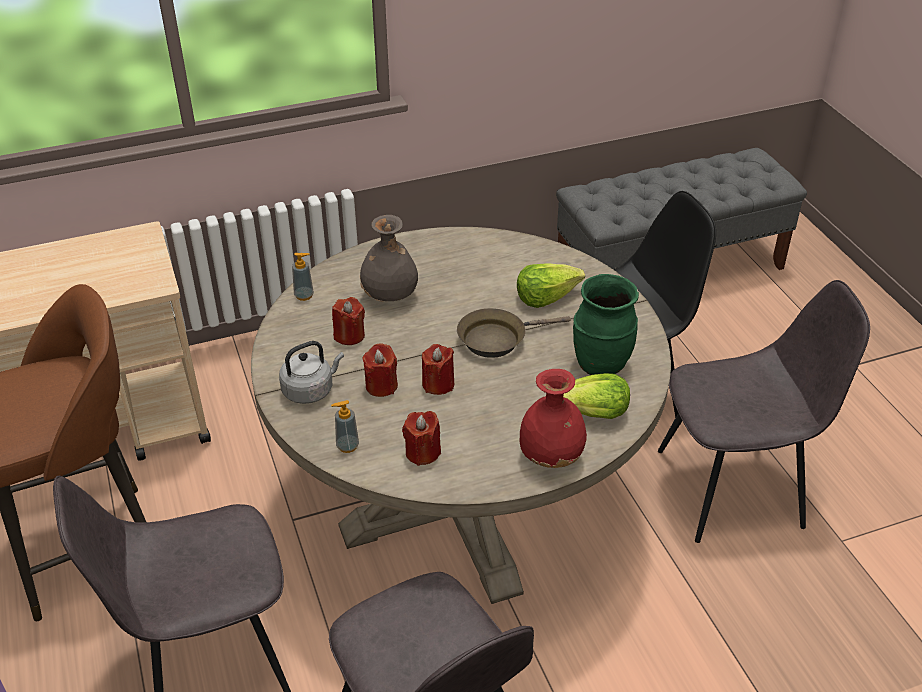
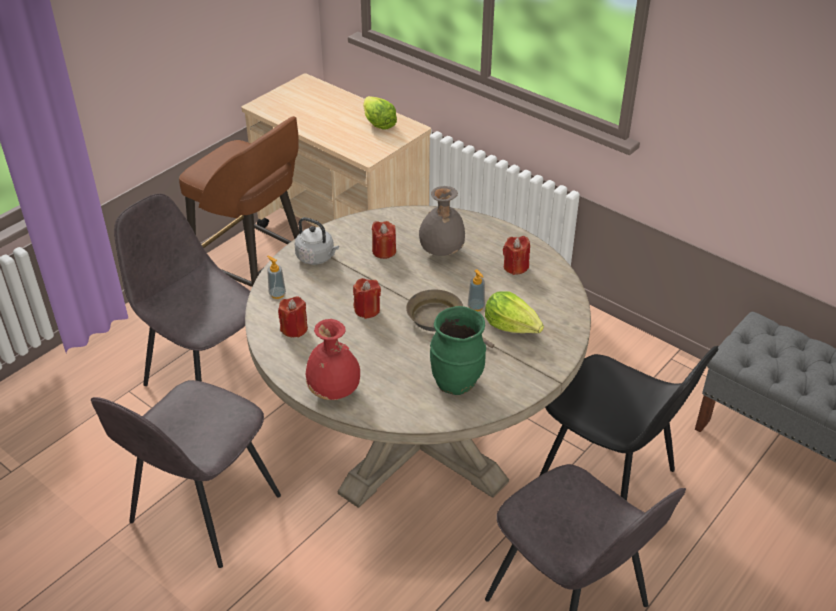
camera: 60 degrees right, 0 degrees up
soap dispenser [292,253,314,301] -> soap dispenser moved to [468,269,485,311]
red candle [362,343,398,397] -> red candle moved to [503,236,530,275]
lettuce [563,373,630,419] -> lettuce moved to [363,96,397,130]

